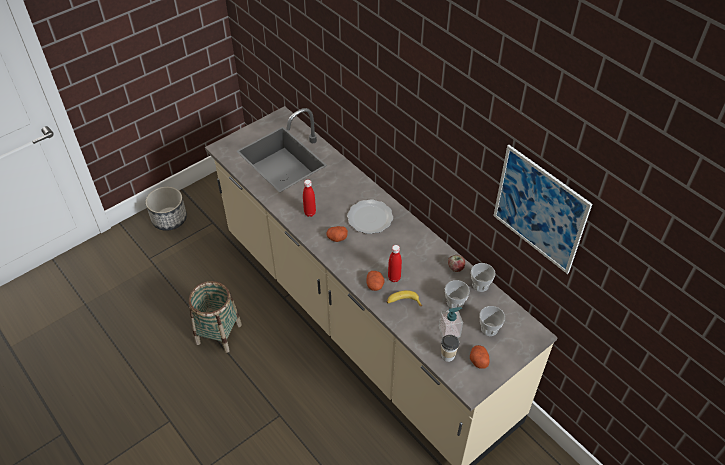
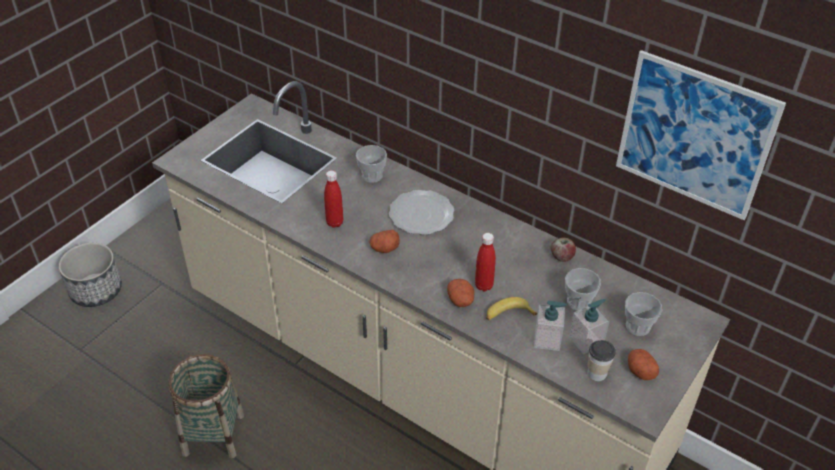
camera: 15 degrees left, 5 degrees down
cup [471,263,496,292] -> cup moved to [356,145,387,183]
none -> soap dispenser [534,301,567,351]

